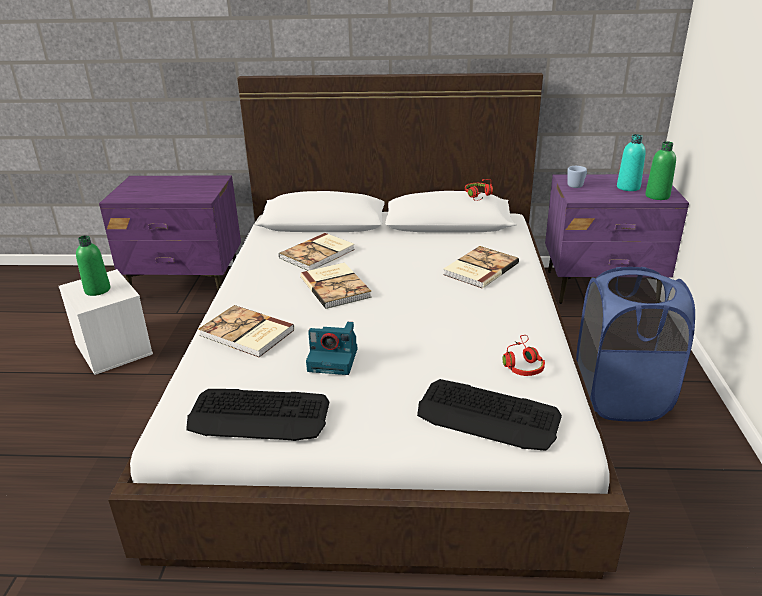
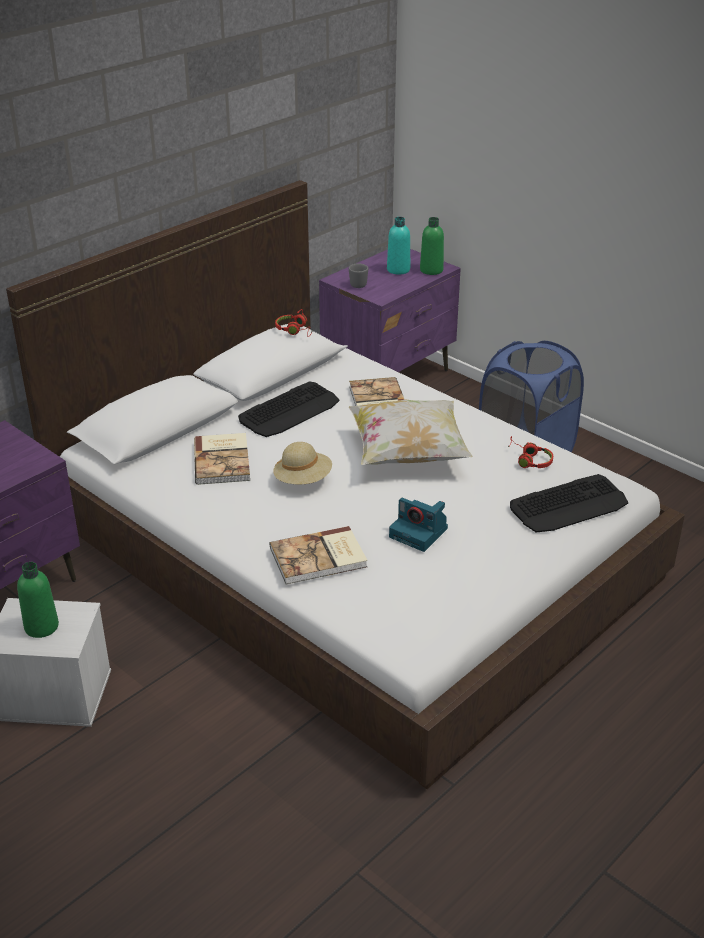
camera: 50 degrees left, 5 degrees up
keyboard [186,389,329,441] -> keyboard moved to [238,381,339,437]
book [300,263,372,309] -> beige hat [273,442,332,485]
camera [306,322,357,375] -> camera turned 75 degrees clockwise [389,498,448,552]
blue mug [567,166,587,188] -> grey mug [349,264,368,288]
none -> pillow [349,400,473,465]

